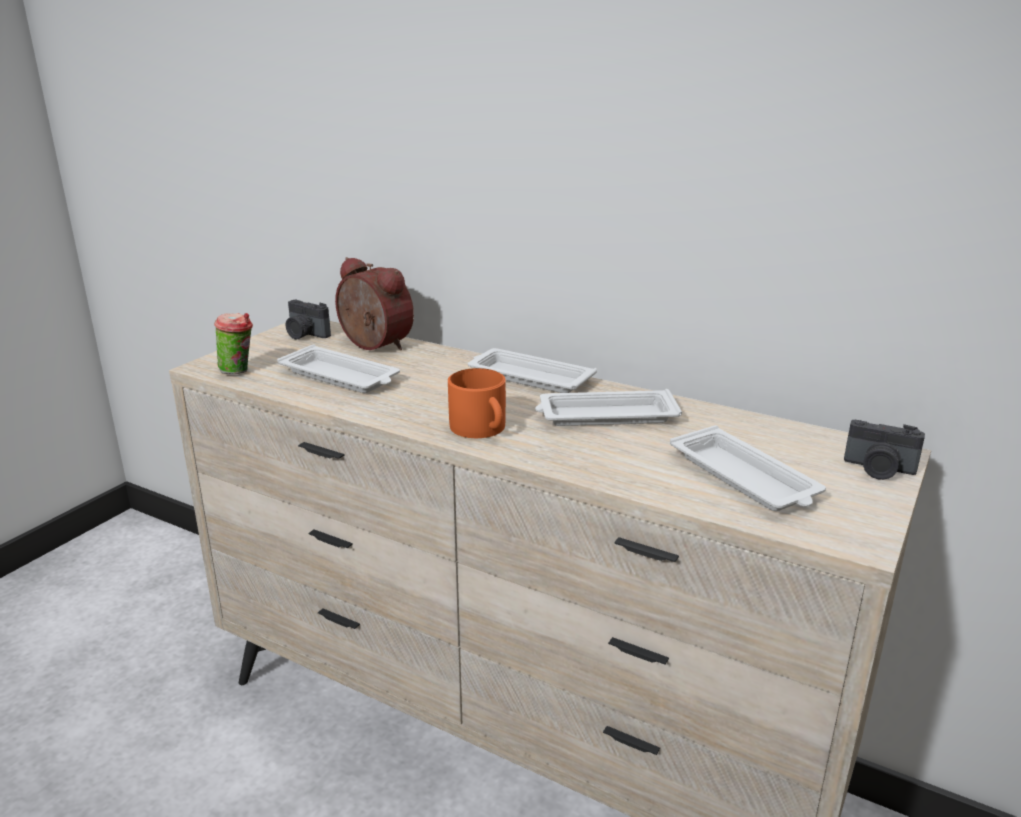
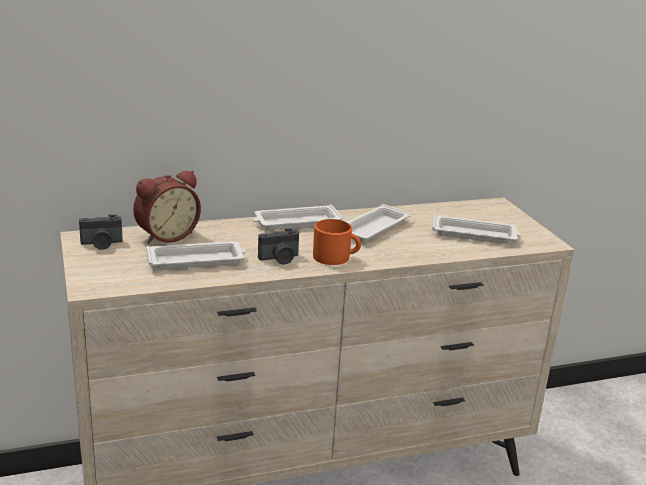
camera: 50 degrees left, 0 degrees up
cup [214,313,253,374] -> none
alarm clock [335,257,414,350] -> alarm clock turned 150 degrees clockwise [133,170,201,244]
camera [844,420,925,480] -> camera moved to [258,228,299,264]

